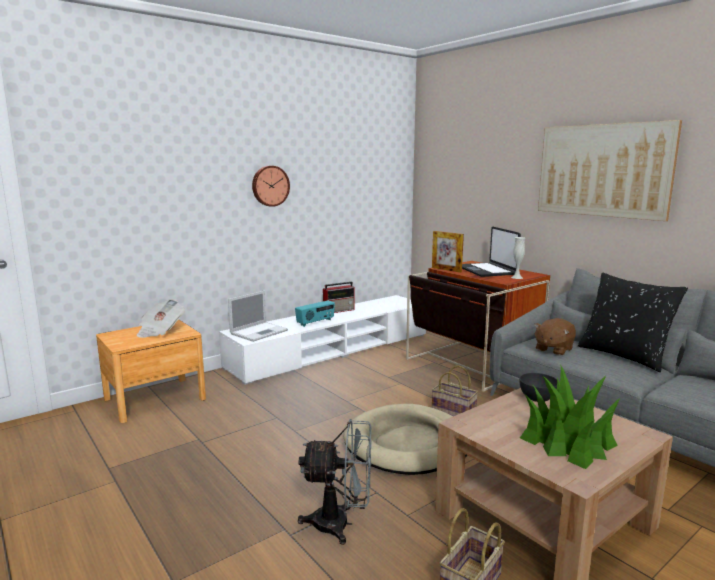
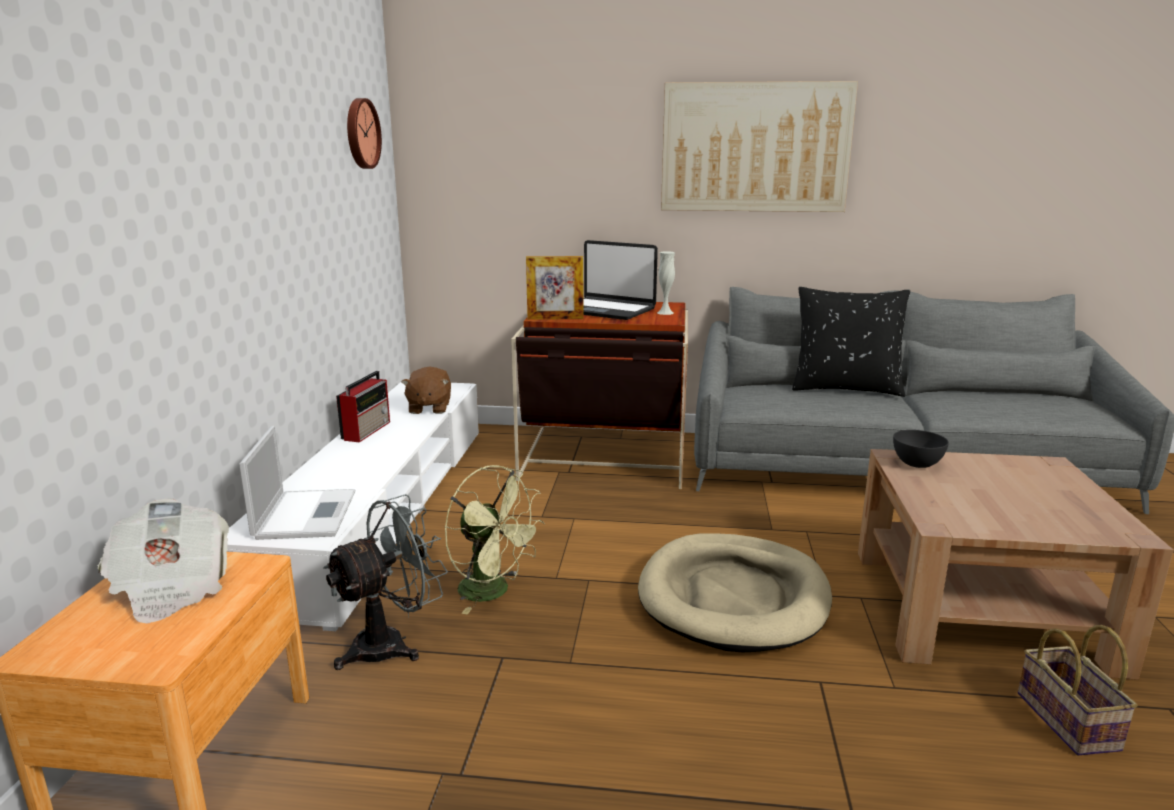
camera: 45 degrees left, 5 degrees up
wall clock [252,166,290,207] -> wall clock moved to [347,98,382,169]
radio [295,300,335,327] -> none
grey fan [298,419,372,545] -> grey fan moved to [323,494,448,670]
basket [432,365,478,416] -> none
potted plant [520,366,620,469] -> none
brown plush toy [534,318,576,356] -> brown plush toy moved to [401,366,451,414]
none -> green fan [445,465,545,614]

